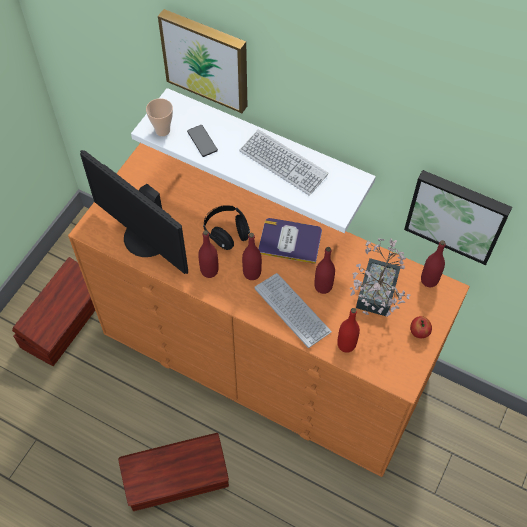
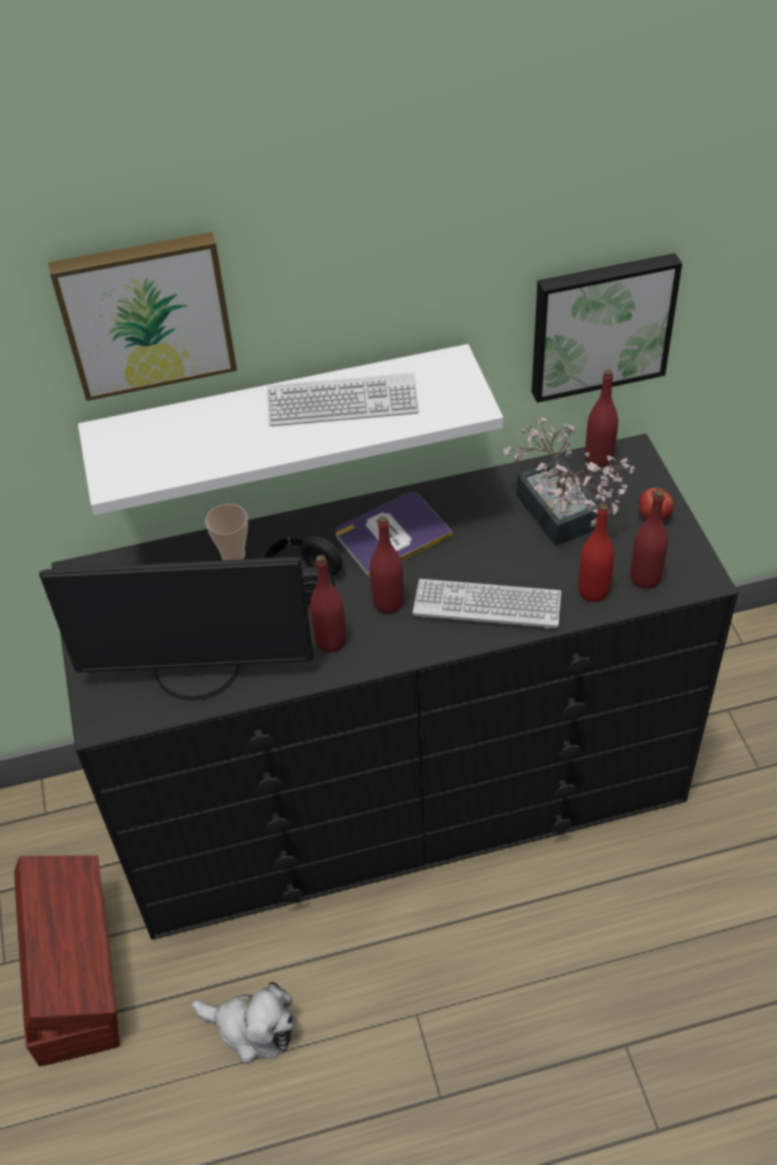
camera: 40 degrees left, 10 degrees down
orange dresser [68,143,470,477] -> black dresser [52,434,738,940]
brown storage box [118,433,229,511] -> none
cup [146,98,173,136] -> cup moved to [205,504,248,560]
phone [187,125,218,157] -> none
red bottle [314,247,335,294] -> red bottle moved to [630,490,668,589]
none -> plush toy [192,982,296,1064]

